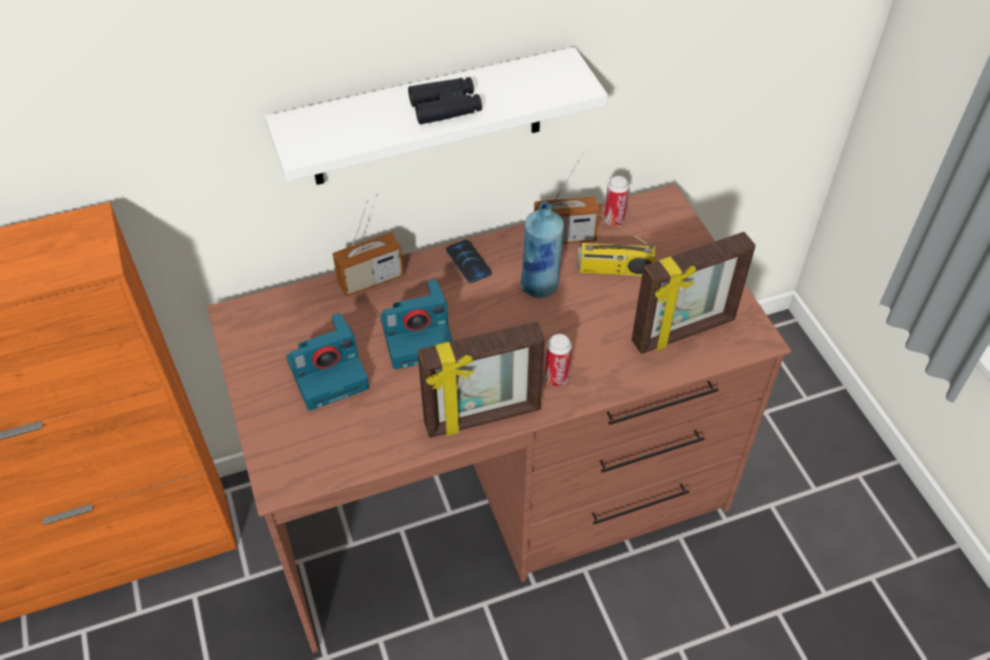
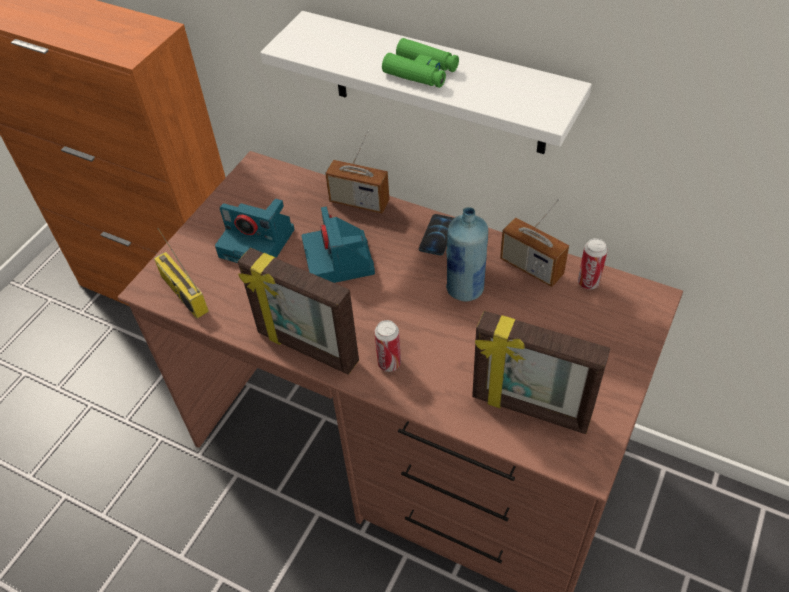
camera: 50 degrees right, 0 degrees up
camera [380,279,453,369] -> camera turned 45 degrees clockwise [302,206,375,283]
black binoculars [408,77,482,124] -> green binoculars [382,38,459,88]
radio [576,212,656,276] -> radio moved to [154,228,209,319]

